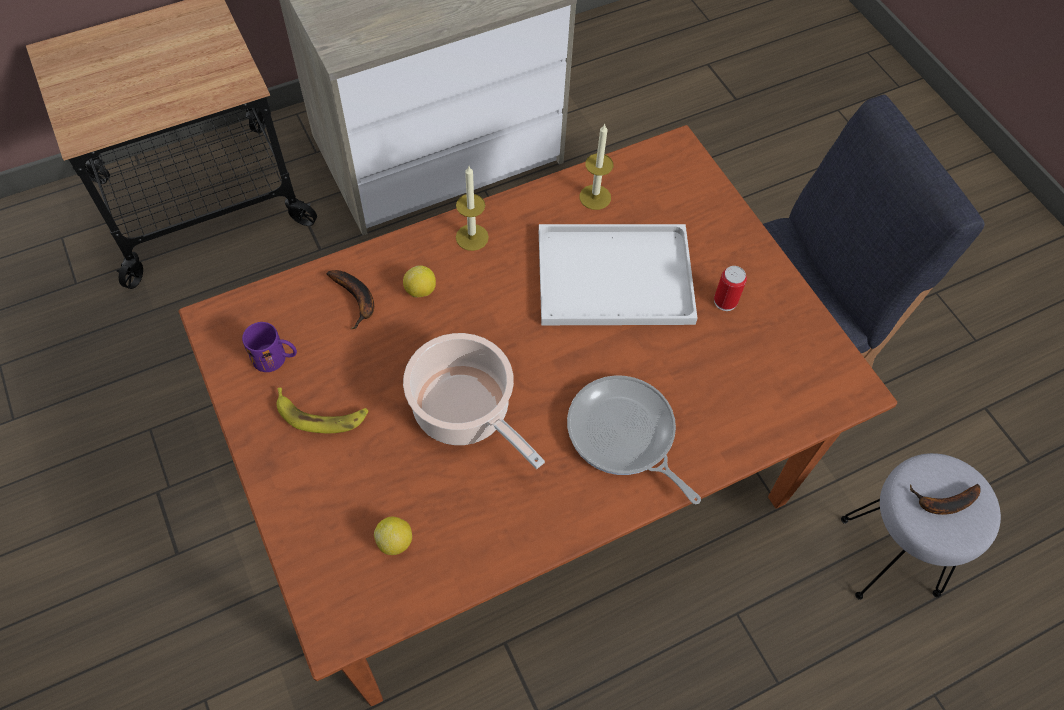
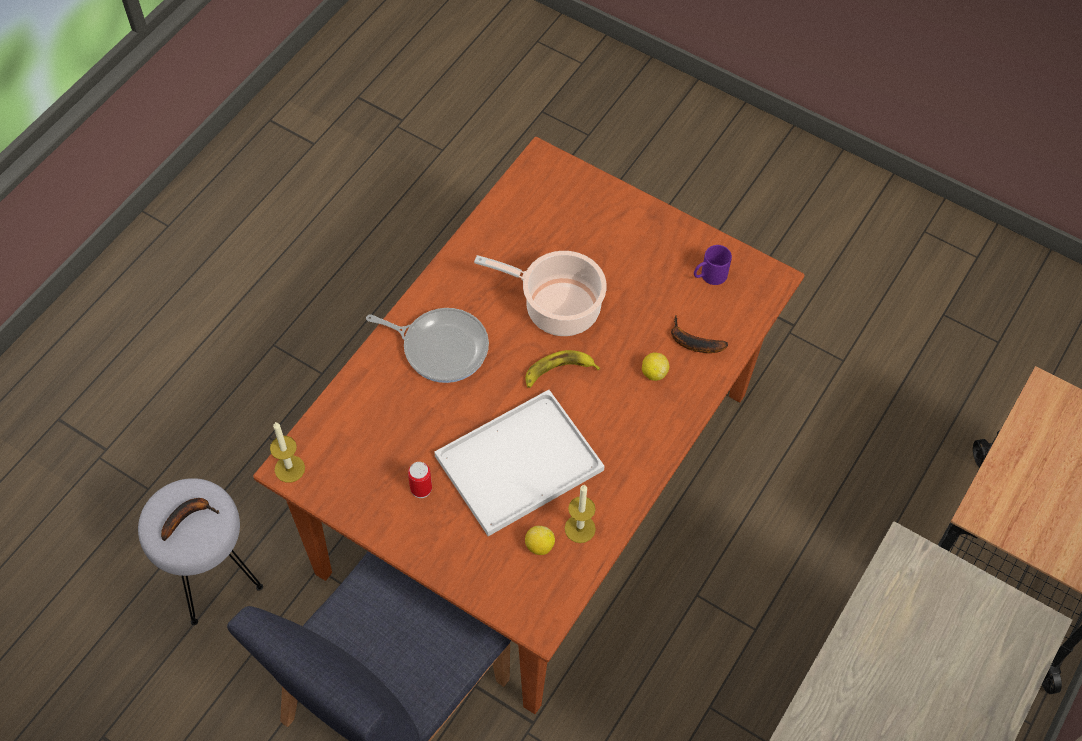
camera: 150 degrees right, 0 degrees up
banana [277,388,368,433] -> banana moved to [526,350,600,388]
lemon [374,517,412,555] -> lemon moved to [525,526,555,555]
candle [456,166,489,251] -> candle moved to [270,422,305,483]

